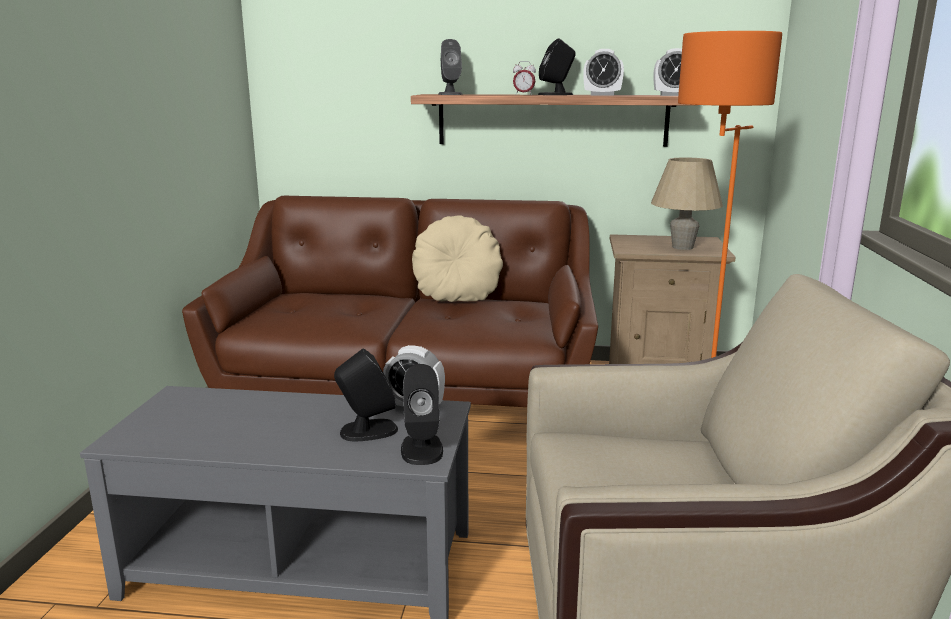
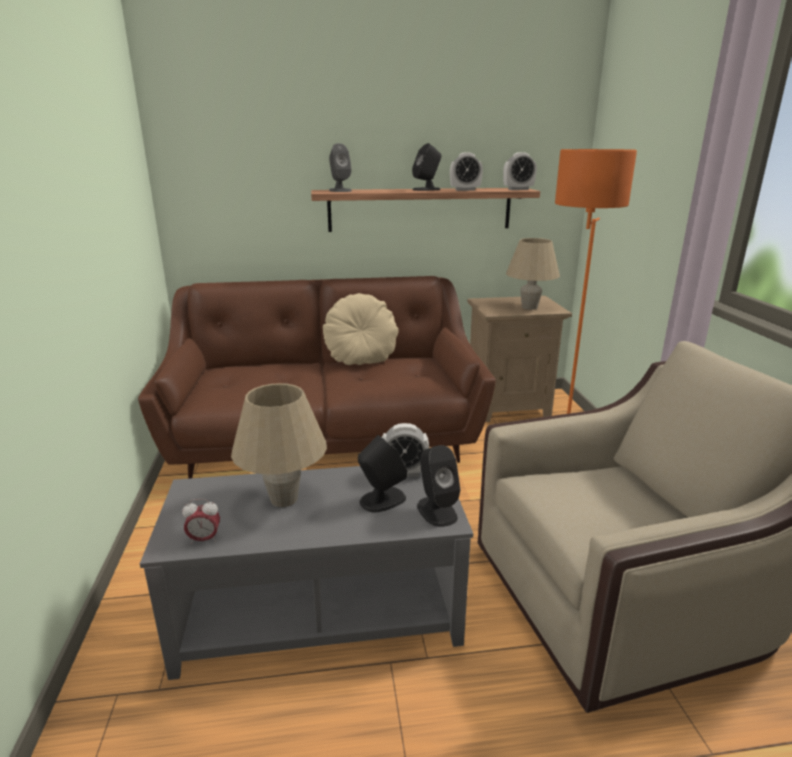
camera: 15 degrees left, 5 degrees up
alarm clock [513,61,536,95] -> alarm clock moved to [182,499,220,544]
none -> beige table lamp [231,383,327,507]

